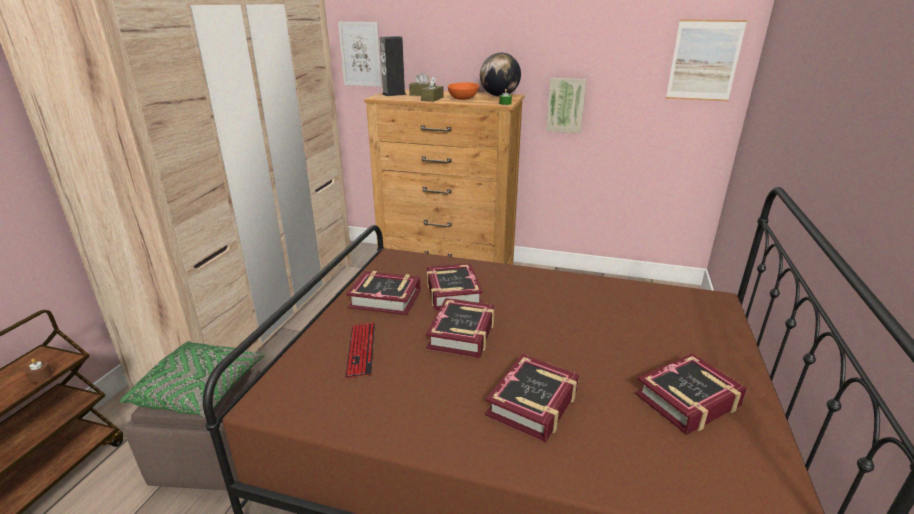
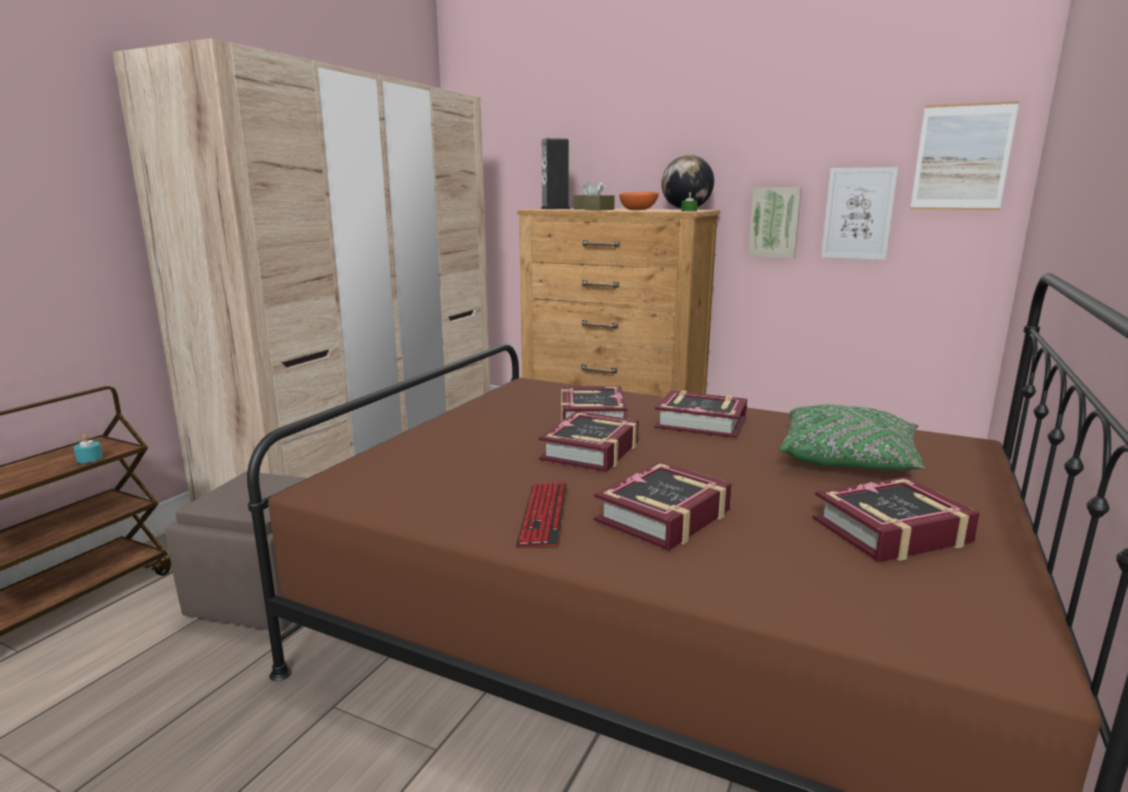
camera: 10 degrees right, 10 degrees down
brown candle [25,359,52,383] -> turquoise candle [73,434,103,463]
green pillow [119,341,265,418] -> green pillow moved to [779,405,926,471]
picture [338,22,382,87] -> picture moved to [821,167,898,260]
keyboard [345,322,375,378] -> keyboard moved to [516,481,567,547]
book [346,271,421,315] -> book moved to [654,391,748,438]

